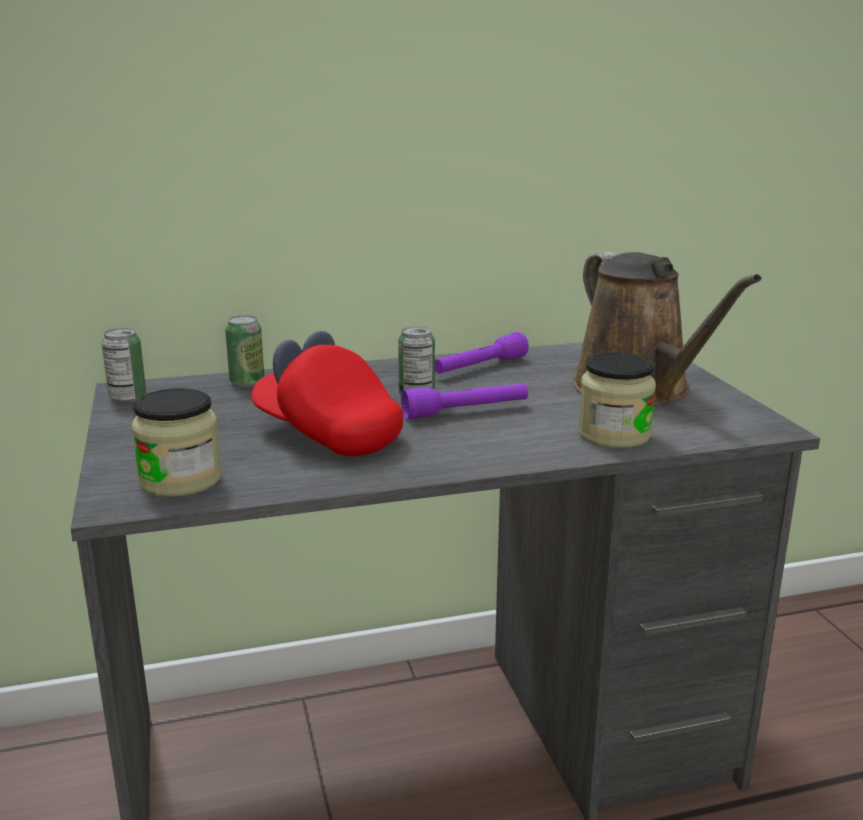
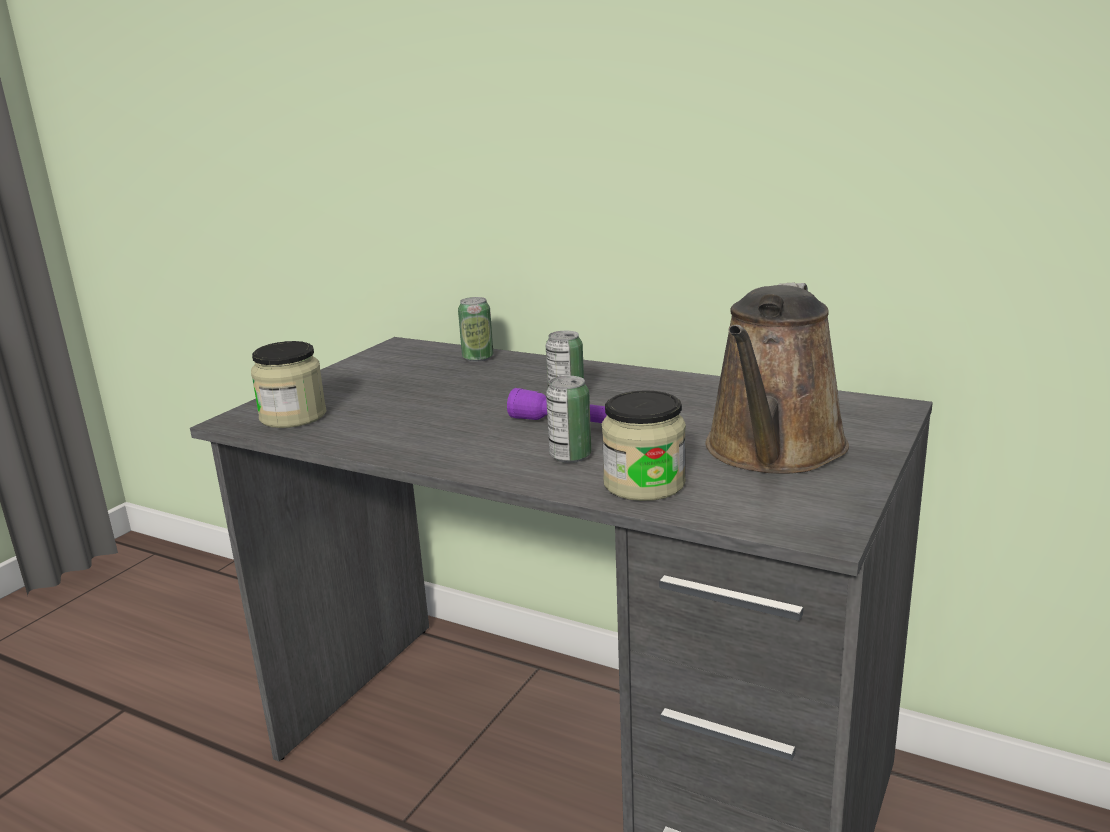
camera: 45 degrees right, 0 degrees up
can [102,328,146,403] -> can moved to [546,376,591,463]
red cap [251,331,403,456] -> none
purple flashlight [435,332,529,374] -> none

